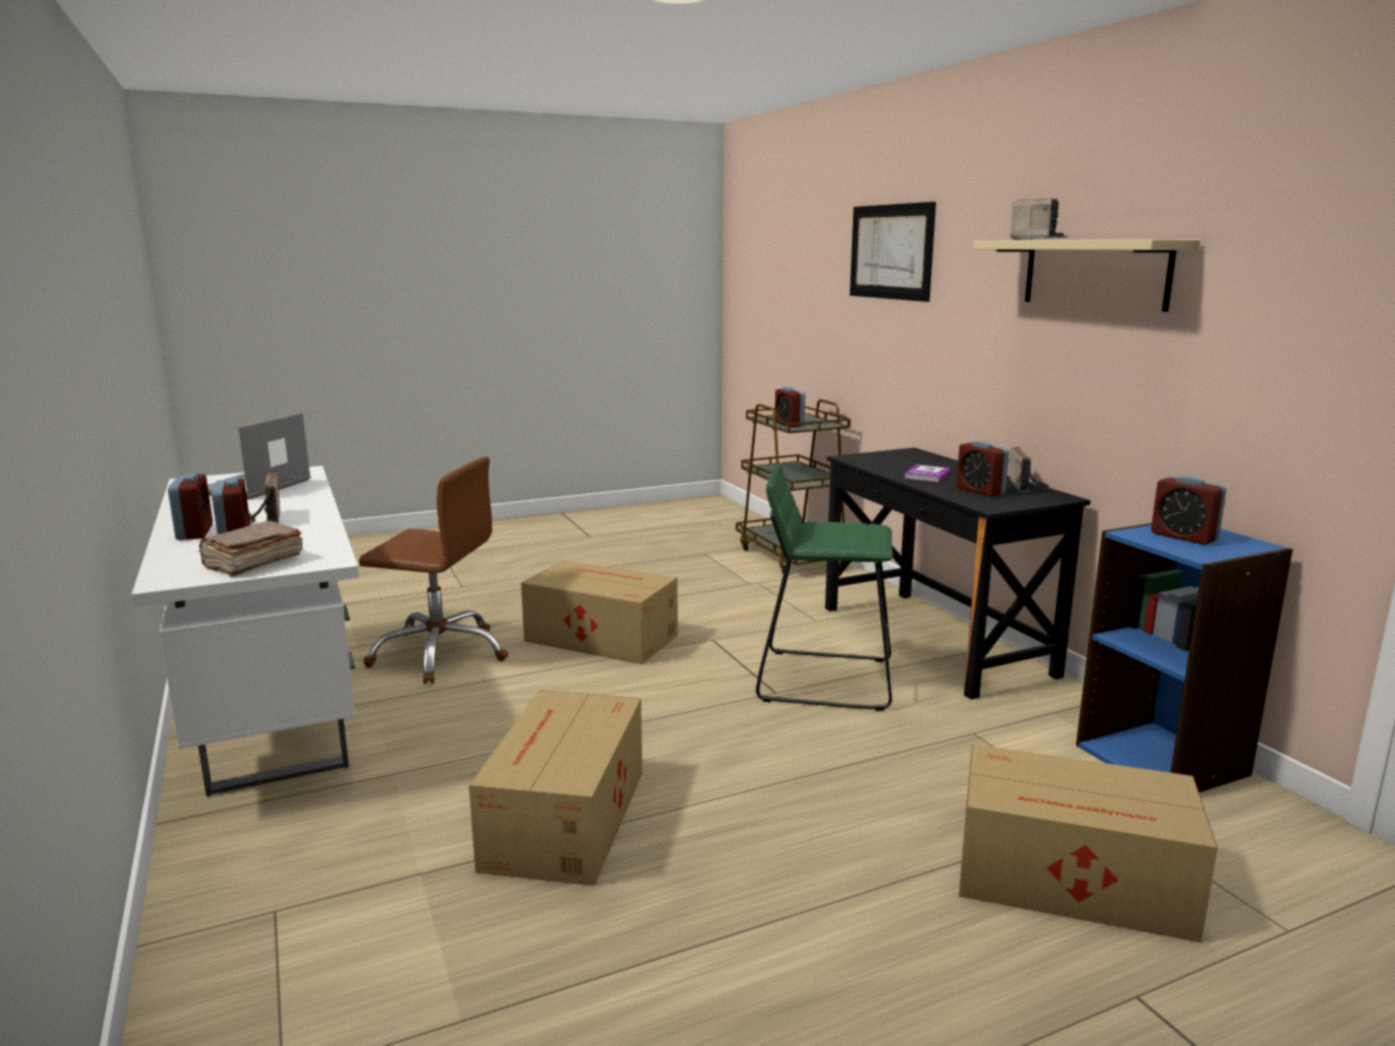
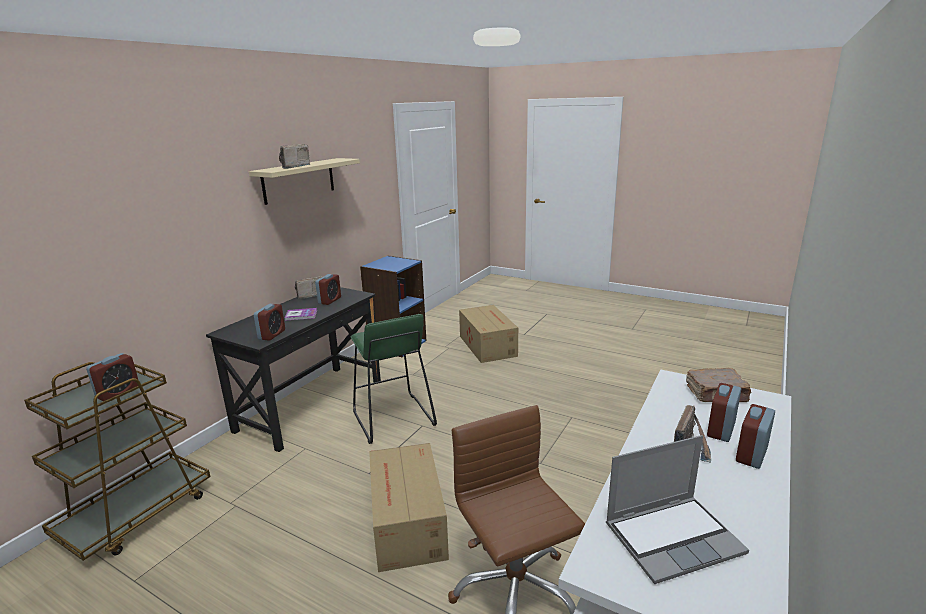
camera: 125 degrees left, 5 degrees up
cardboard box [469,690,642,886] -> none
picture [850,202,936,302] -> none
alarm clock [1151,475,1226,545] -> alarm clock moved to [254,304,285,340]

